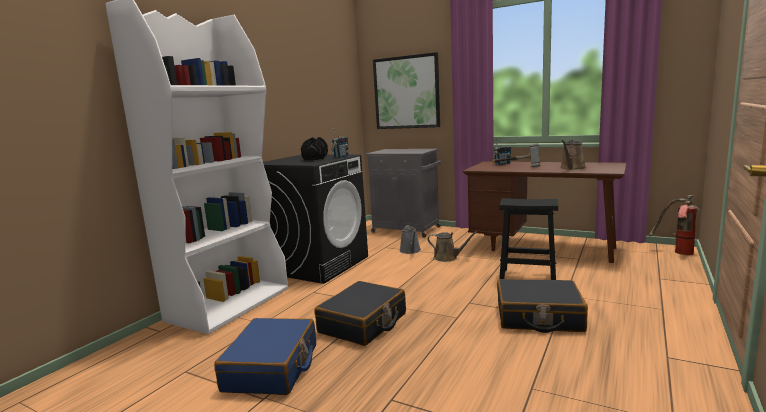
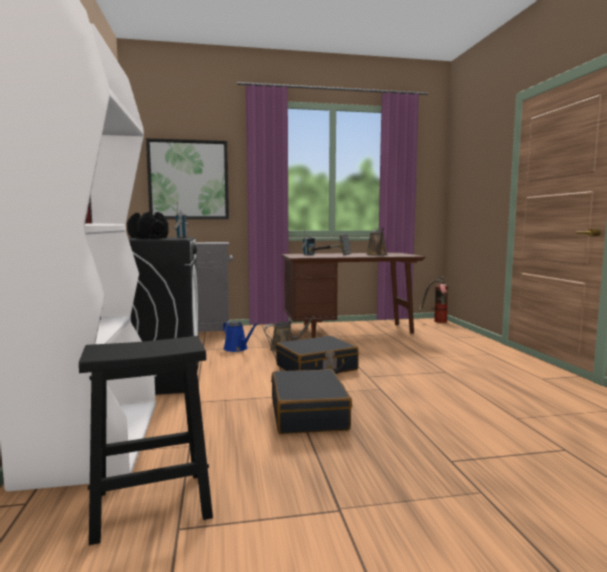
camera: 40 degrees left, 5 degrees down
blue suitcase [214,318,316,395] -> none
grey watering can [400,225,421,254] -> blue watering can [223,321,258,352]
black suitcase [497,279,588,333] -> black suitcase moved to [276,336,359,374]
black stool [499,198,558,280] -> black stool moved to [79,336,213,545]

